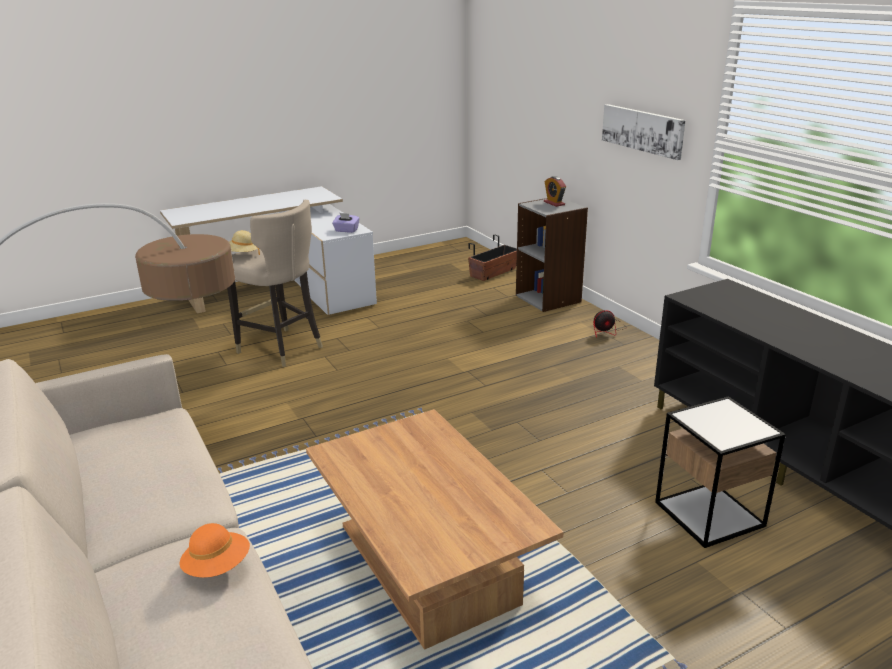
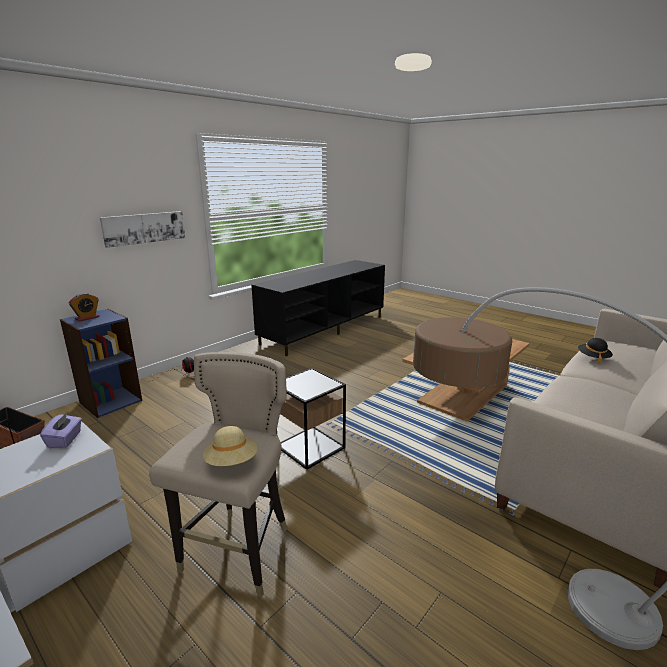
camera: 110 degrees left, 5 degrees down
orange hat [179,523,250,578] -> black hat [578,338,613,364]
grey bookcase [516,198,588,312] -> blue bookcase [60,309,142,418]
side table [655,396,786,548] -> side table moved to [280,368,346,470]

